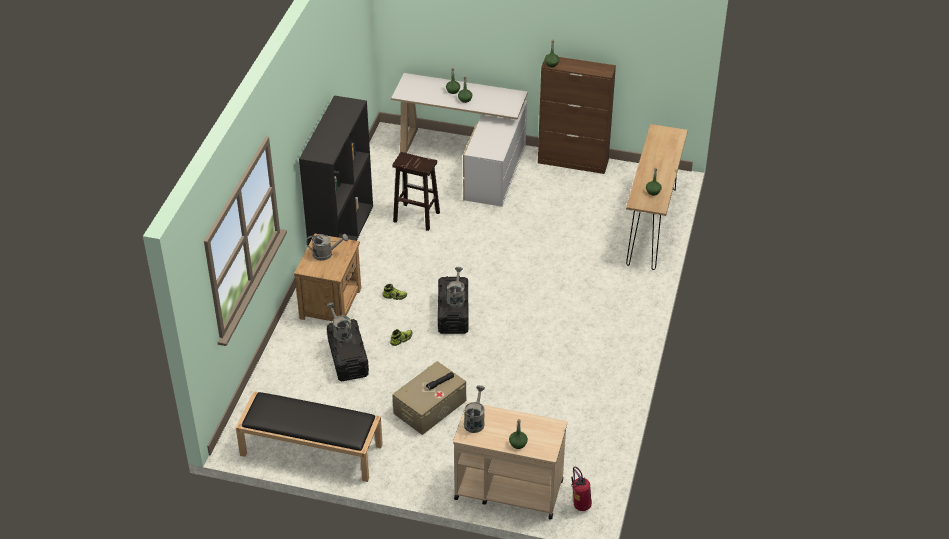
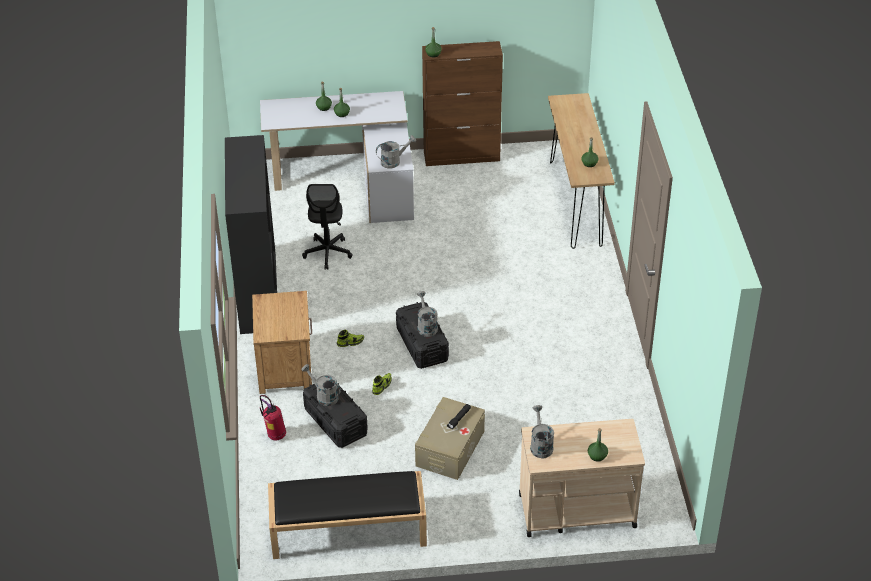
camera: 20 degrees left, 0 degrees up
grey watering can [307,234,348,261] -> grey watering can moved to [376,135,416,168]
brown stool [392,152,440,231] -> black office chair [302,184,353,270]
fire extinguisher [571,467,592,511] -> fire extinguisher moved to [260,395,286,440]

